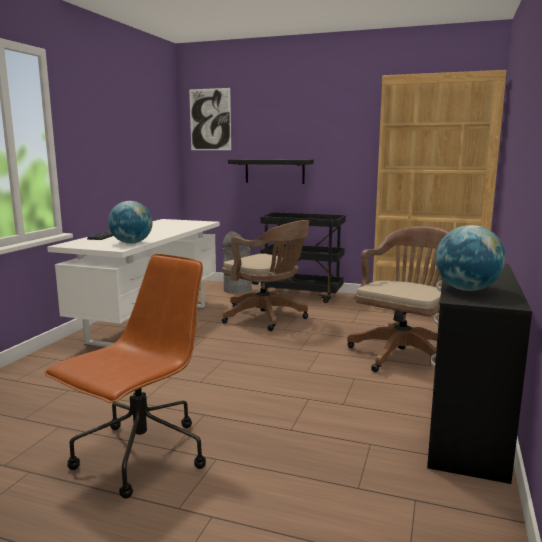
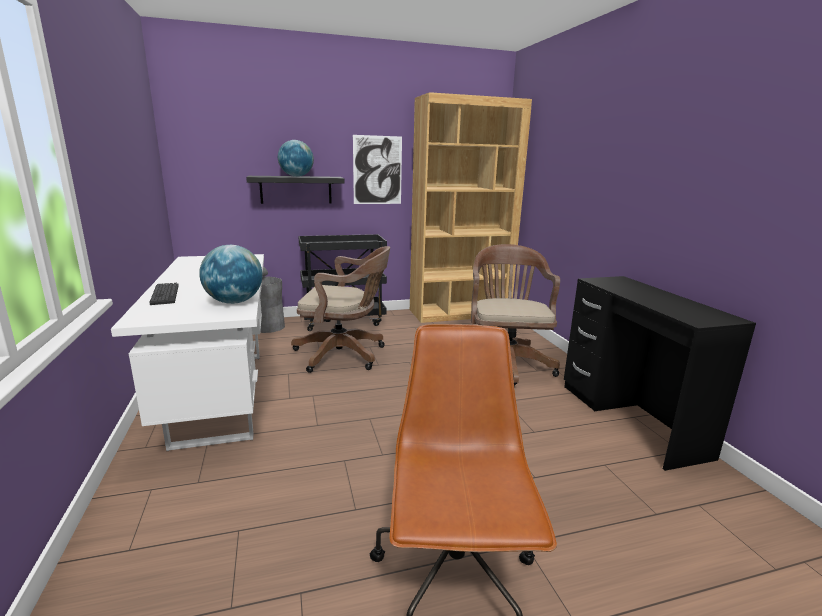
camera: 35 degrees left, 5 degrees up
picture [189,88,231,150] -> picture moved to [353,135,402,204]
globe [435,225,506,291] -> globe moved to [278,140,314,177]

